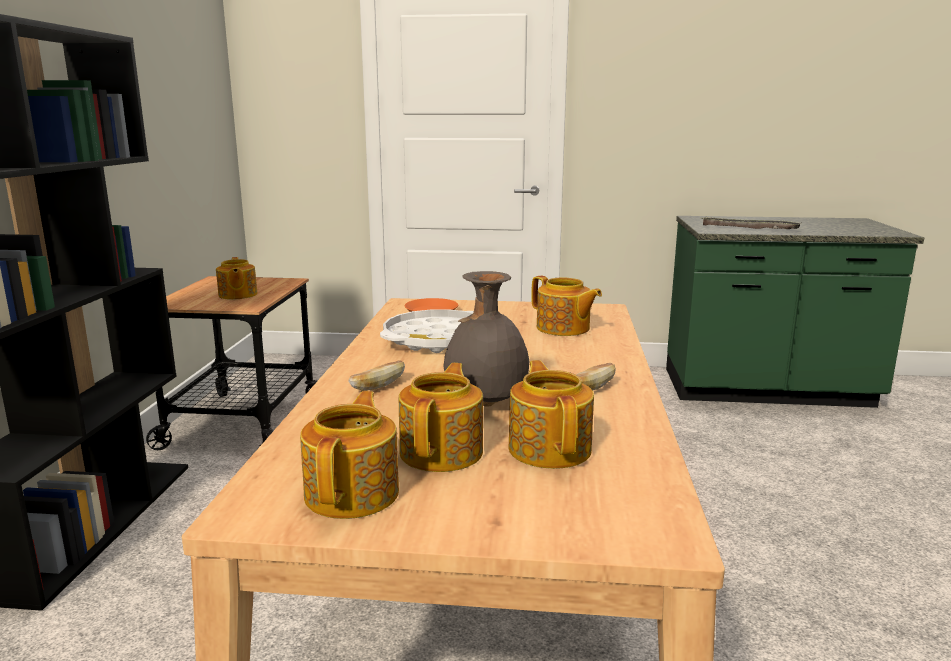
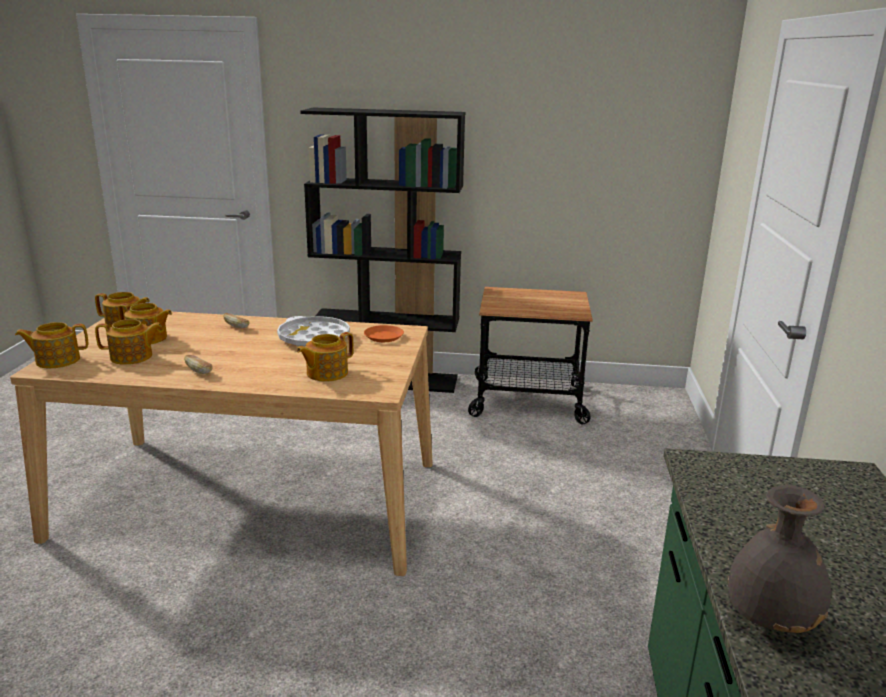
camera: 90 degrees right, 5 degrees up
teapot [216,257,258,300] -> teapot moved to [15,322,88,368]
grey vase [444,271,529,407] -> grey vase moved to [728,485,832,633]
tray [701,217,802,229] -> none

